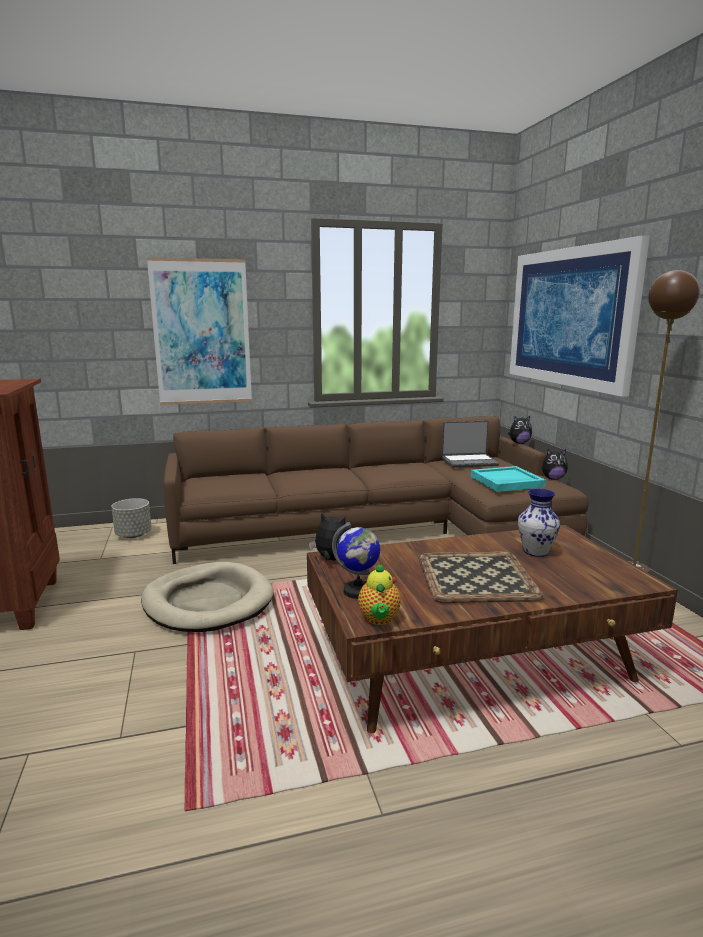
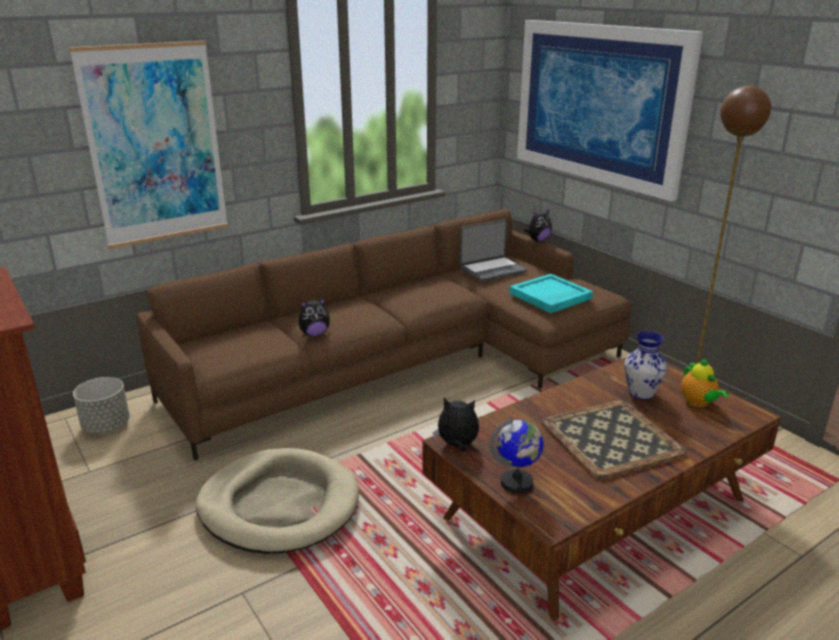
camera: 20 degrees left, 10 degrees up
teapot [358,563,401,625] -> teapot moved to [681,359,729,407]
plush toy [542,449,568,480] -> plush toy moved to [299,297,330,336]

